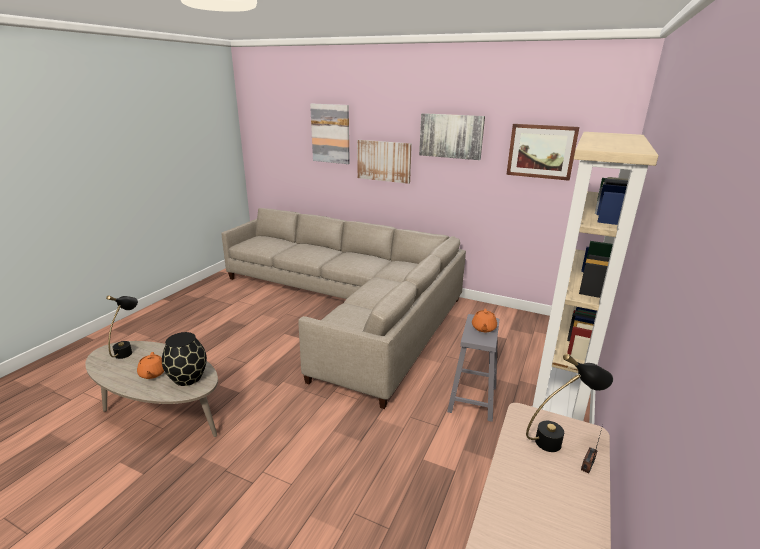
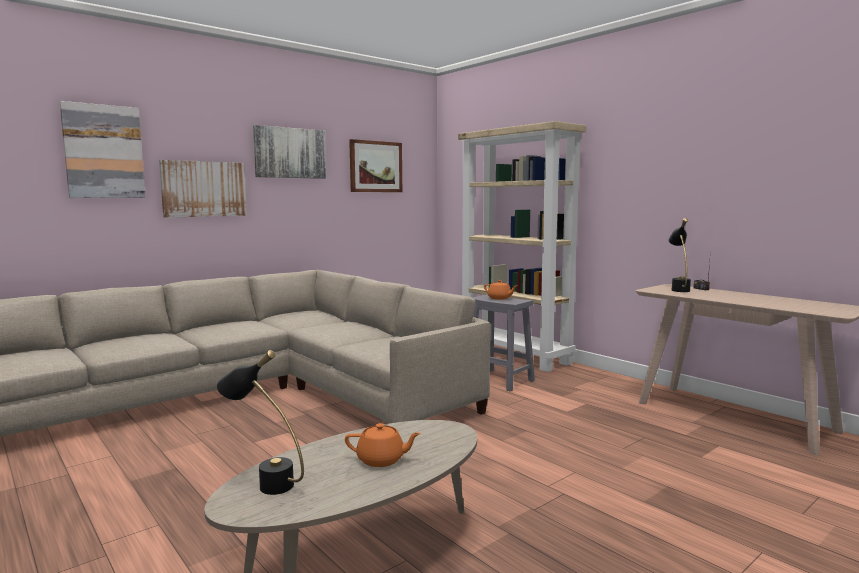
camera: 65 degrees left, 15 degrees down
black vase [162,332,207,386] -> none

